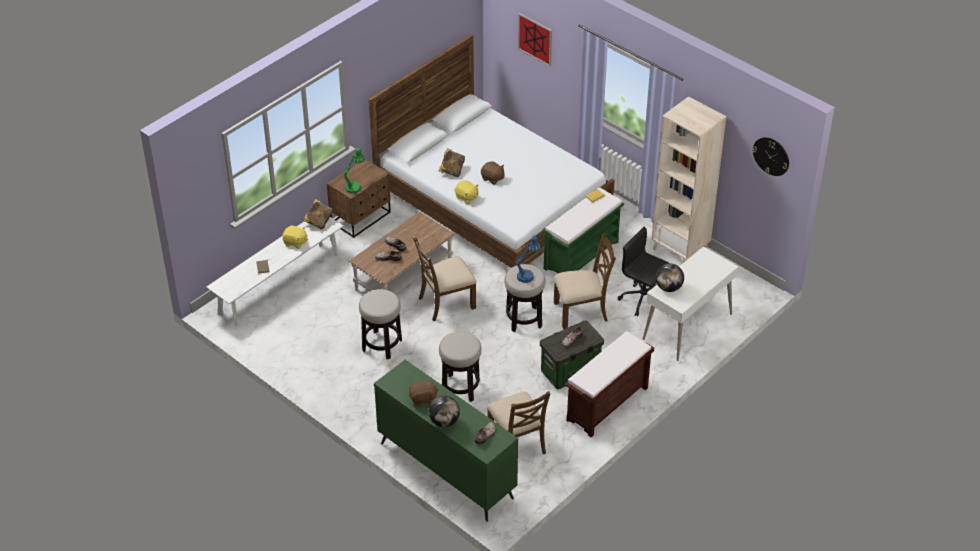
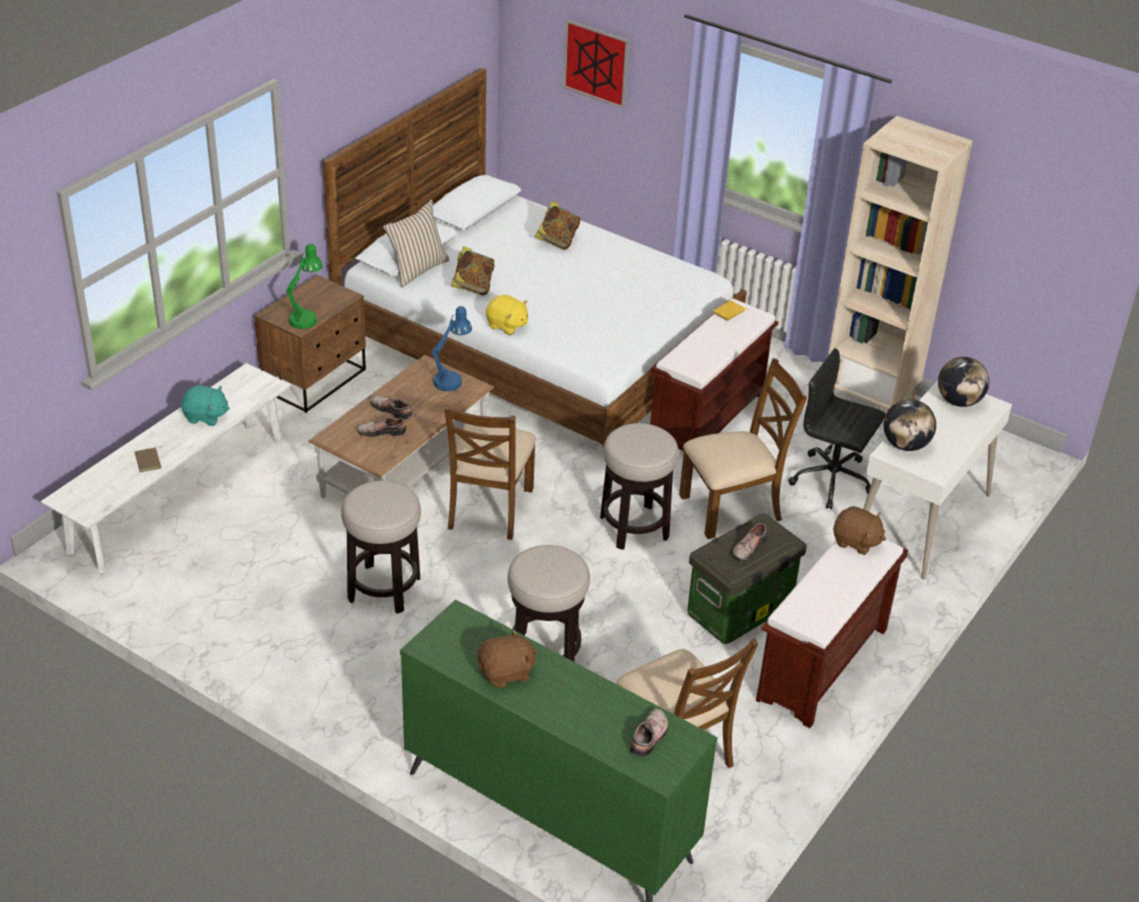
camera: 10 degrees left, 5 degrees down
yellow plush toy [282,225,308,249] -> turquoise plush toy [181,385,230,426]
book [303,199,333,230] -> book moved to [535,201,580,250]
brown chair [413,236,477,321] -> brown chair turned 45 degrees counterclockwise [444,405,536,540]
globe [429,396,460,427] -> globe moved to [938,357,989,407]
brown plush toy [481,161,504,185] -> brown plush toy moved to [833,506,886,555]
blue table lamp [516,235,541,283] -> blue table lamp moved to [431,306,472,391]
green bench [542,187,624,273] -> brown bench [650,298,779,451]
wall clock [752,137,789,176] -> none
none -> beige pillow [383,199,450,288]

